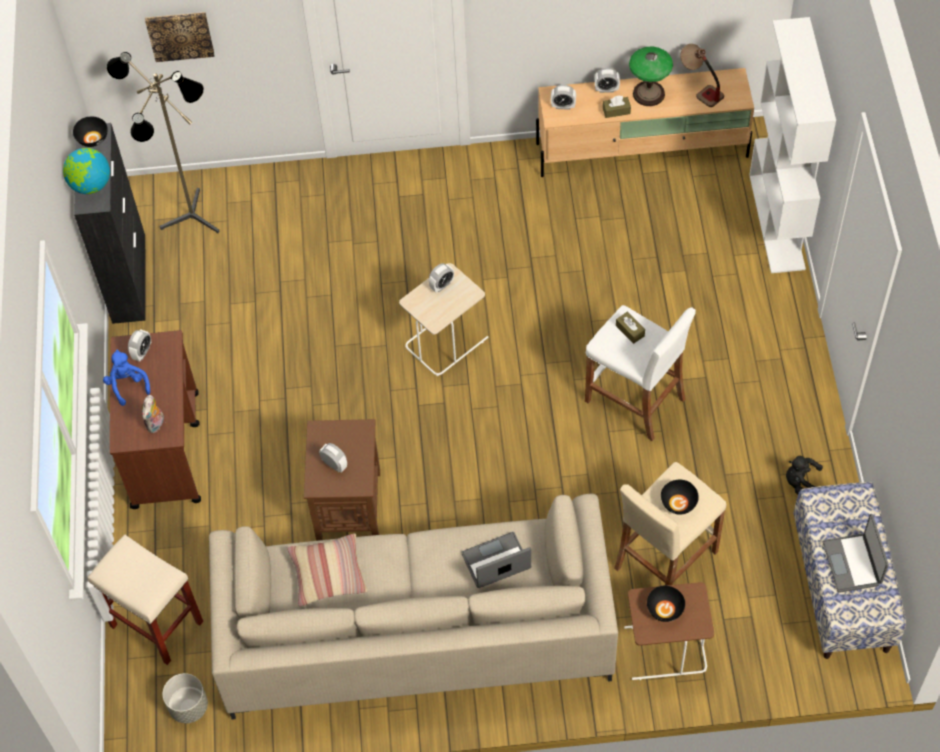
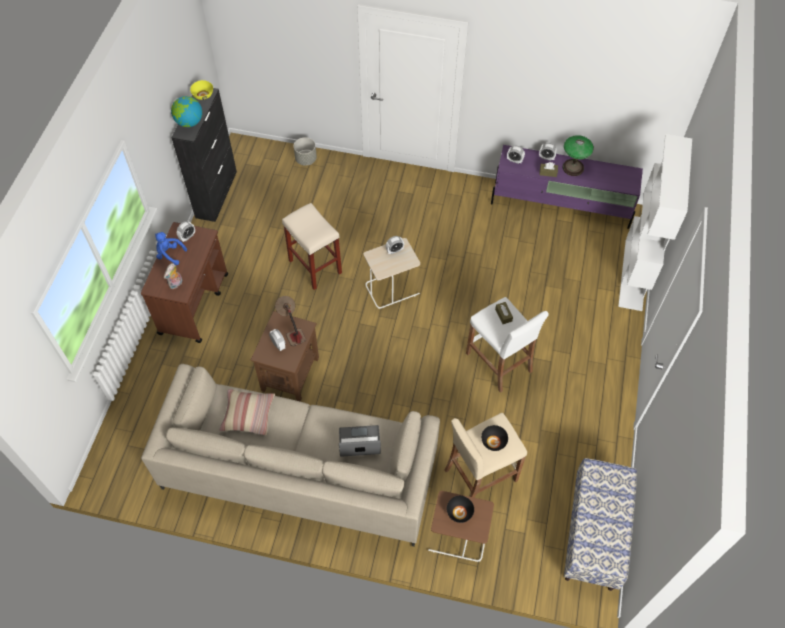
camera: 15 degrees right, 0 degrees up
black bowl [73,117,107,147] -> yellow bowl [190,80,213,100]
beige stool [87,534,203,665] -> beige stool moved to [282,203,342,290]
blue plush toy [103,350,150,406] -> blue plush toy turned 60 degrees counterclockwise [155,232,187,265]
floor lamp [107,52,220,233] -> none
picture [145,12,214,62] -> none
grey planter [162,673,208,723] -> grey planter moved to [294,137,317,166]
beige tv stand [536,68,754,177] -> purple tv stand [491,145,643,229]
table lamp [680,44,724,107] -> table lamp moved to [275,296,306,346]
black plush toy [786,456,823,494] -> none
laptop [823,514,889,593] -> none

